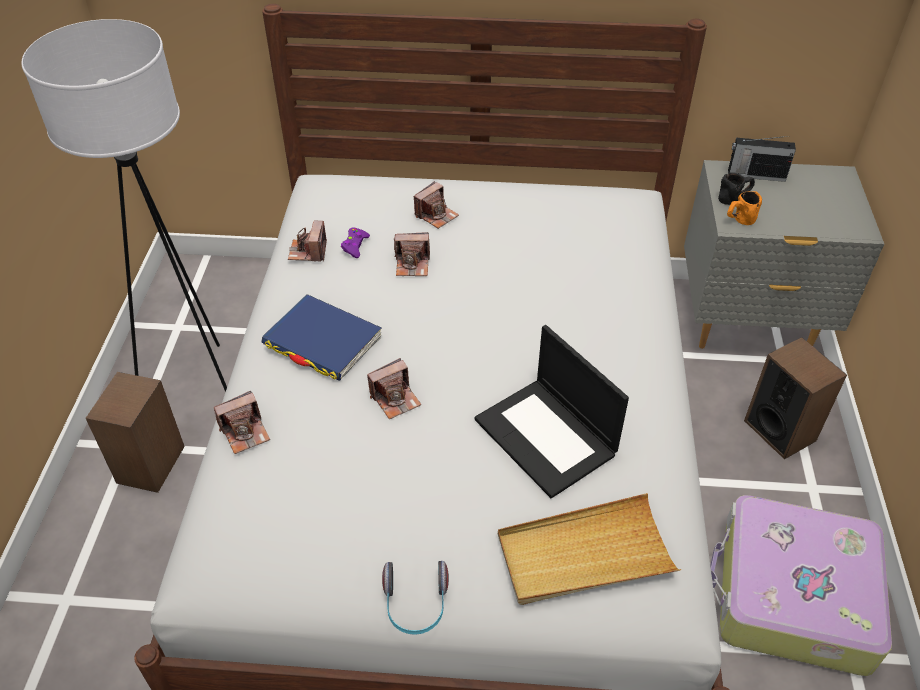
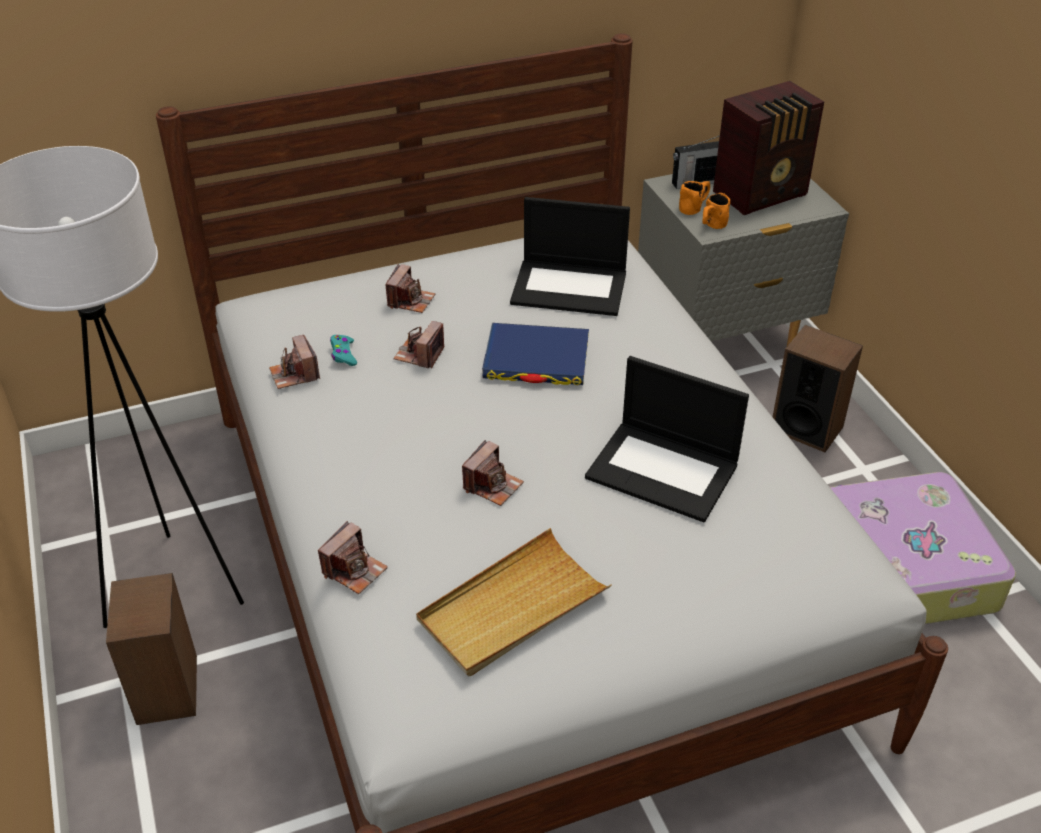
camera: 25 degrees left, 5 degrees down
blue book [262,294,382,381] -> blue book moved to [482,323,589,385]
purple game controller [341,227,370,258] -> turquoise game controller [330,335,357,366]
headphones [382,561,449,635] -> none
camera [394,232,430,276] -> camera turned 135 degrees clockwise [393,321,444,369]
beige tray [498,493,681,605] -> beige tray moved to [416,528,612,676]
black mug [718,172,755,205] -> orange mug [679,181,710,215]
none -> laptop [510,197,630,316]
none -> radio [713,81,824,215]

